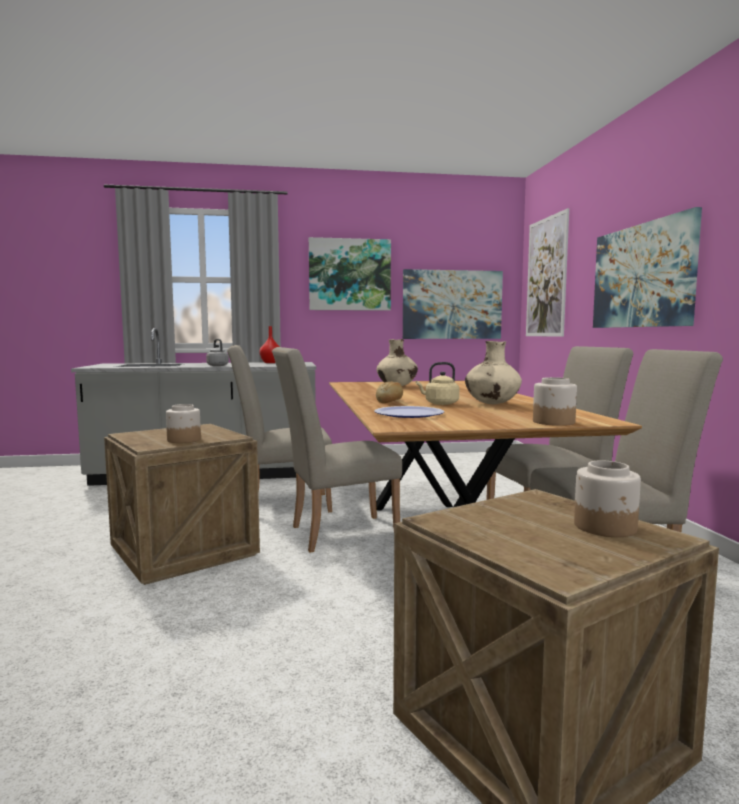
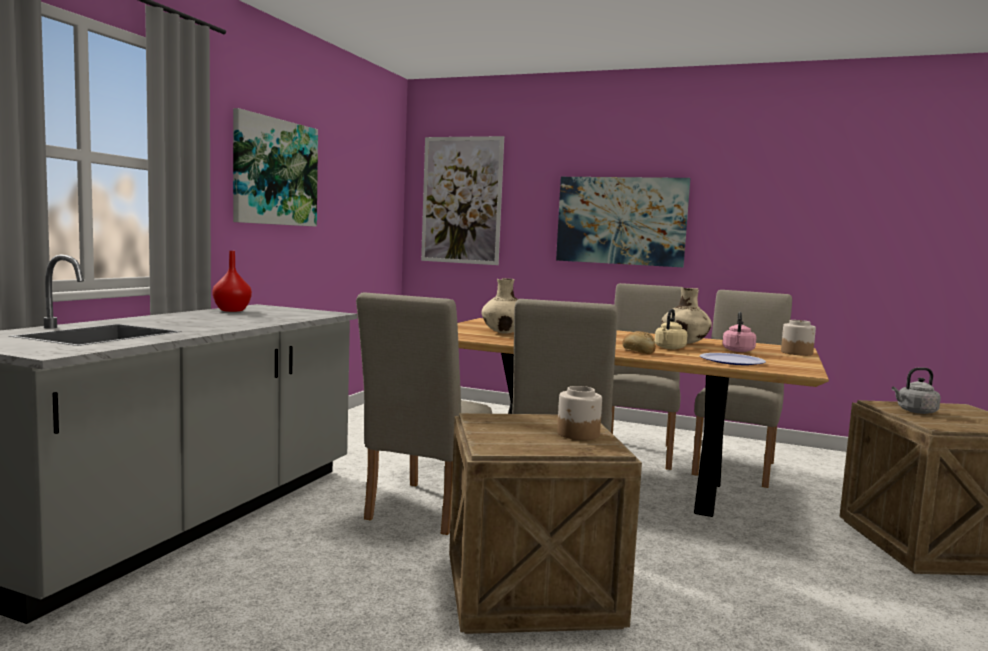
camera: 60 degrees left, 0 degrees up
grey kettle [206,339,229,366] -> grey kettle moved to [892,367,941,414]
picture [403,269,503,339] -> none
jar [574,460,641,537] -> none
none -> pink kettle [722,312,756,352]

